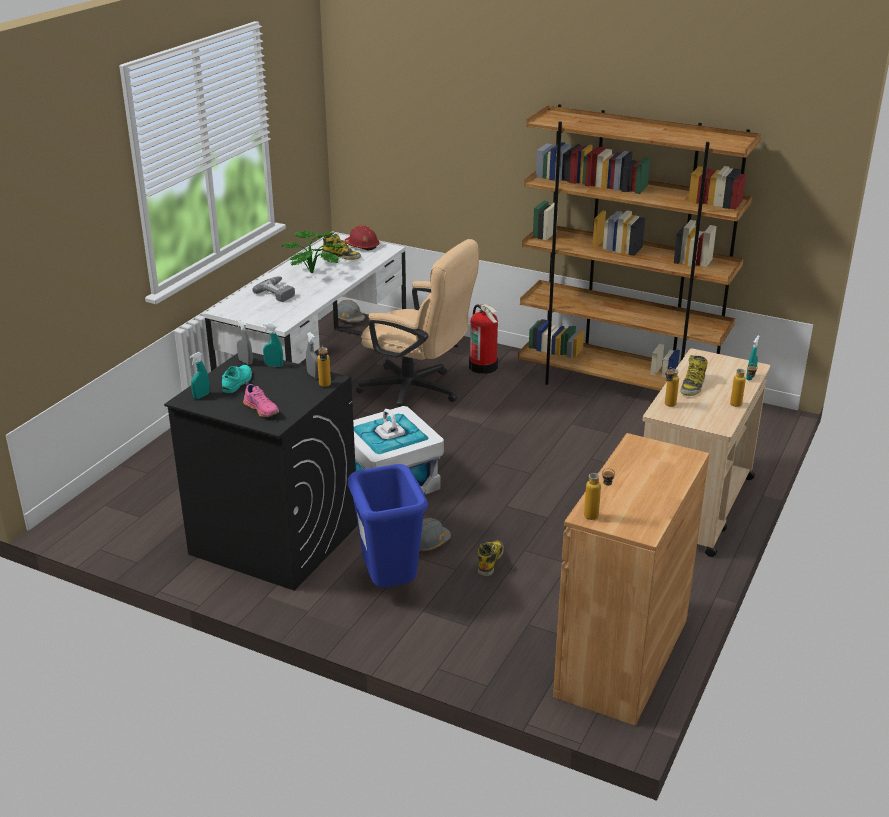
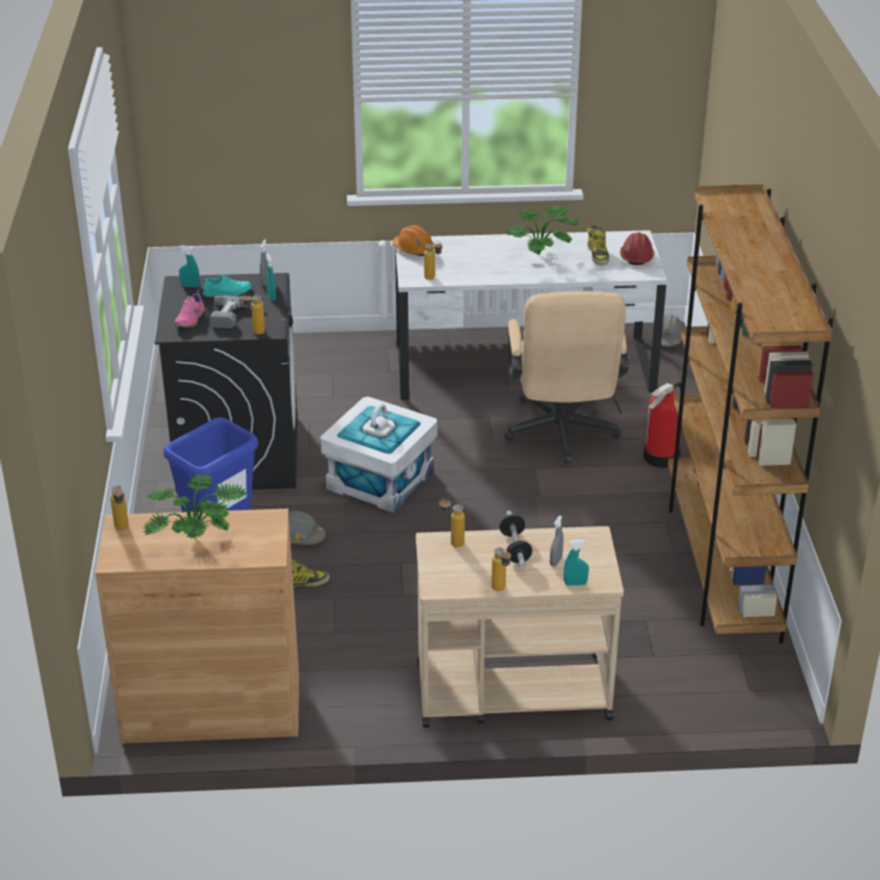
camera: 60 degrees right, 5 degrees up
power drill [252,276,295,302] -> power drill moved to [210,295,263,328]
grey spray bottle [306,332,319,378] -> grey spray bottle moved to [550,515,564,567]
boot [680,355,708,396] -> dumbbell [499,511,532,568]
none -> potted plant [143,474,248,539]
none -> orange hard hat [392,225,434,256]
none -> bottle [424,241,442,280]

